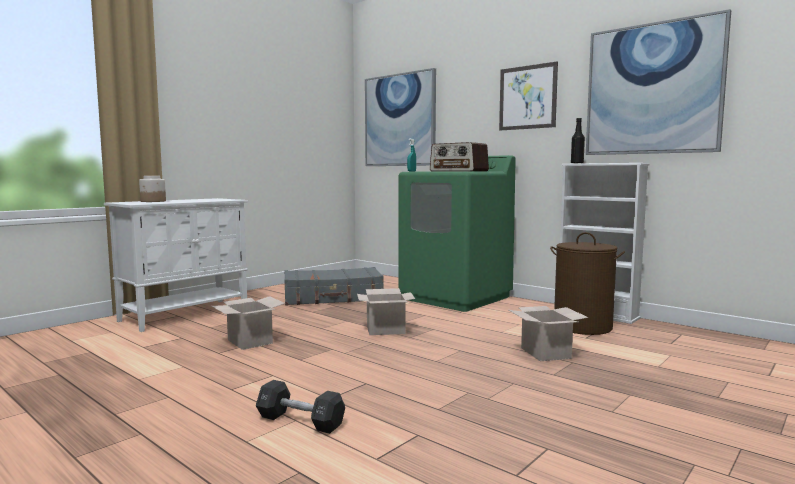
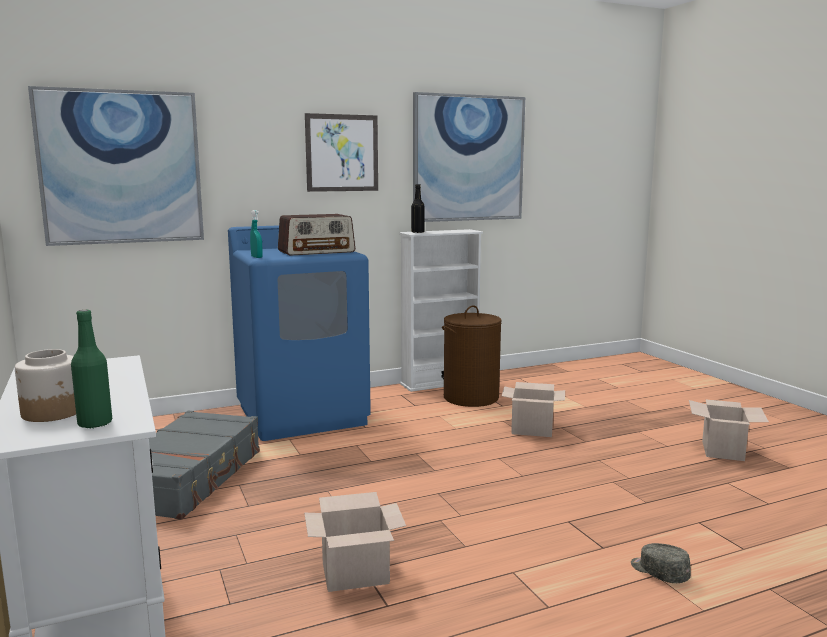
camera: 65 degrees left, 5 degrees up
black dumbbell [256,380,345,434] -> grey cap [631,543,691,583]
cardboard box [357,288,415,335] -> cardboard box moved to [689,400,769,461]
green washing machine [398,155,516,312] -> blue washing machine [228,225,371,441]
none -> green bottle [71,310,112,429]

